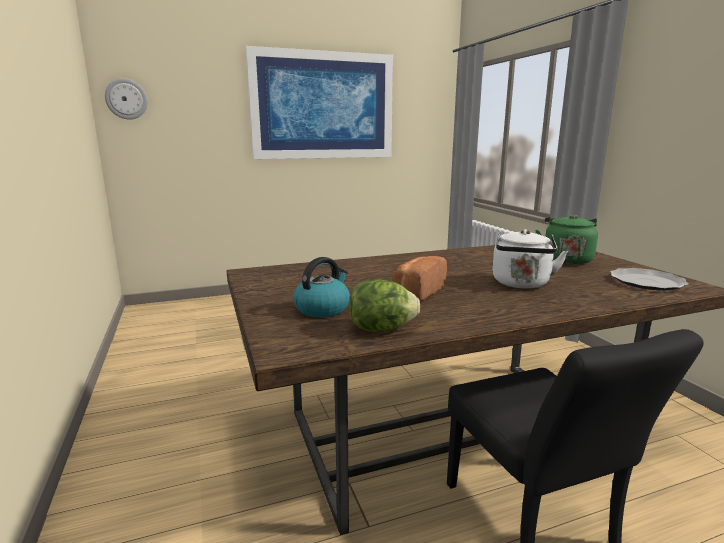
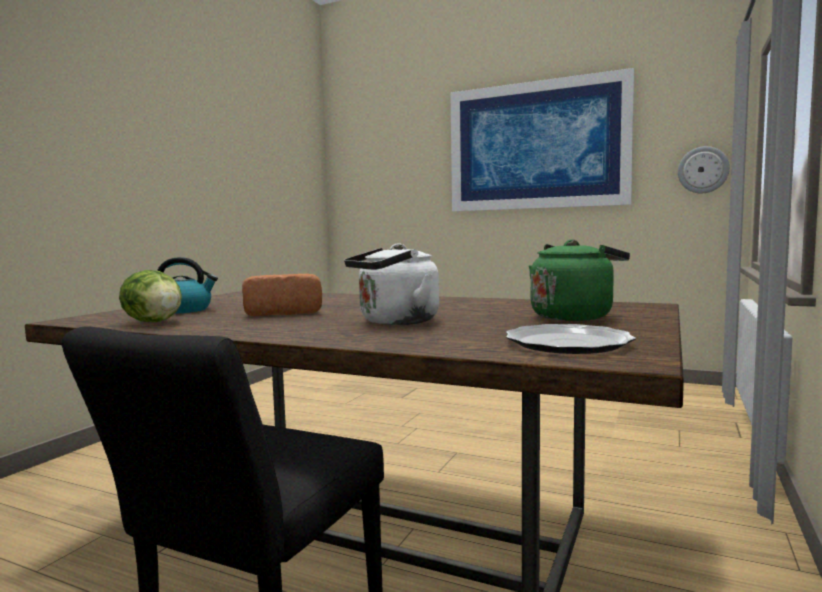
camera: 45 degrees right, 10 degrees down
wall clock [105,78,148,120] -> wall clock moved to [678,146,730,193]

